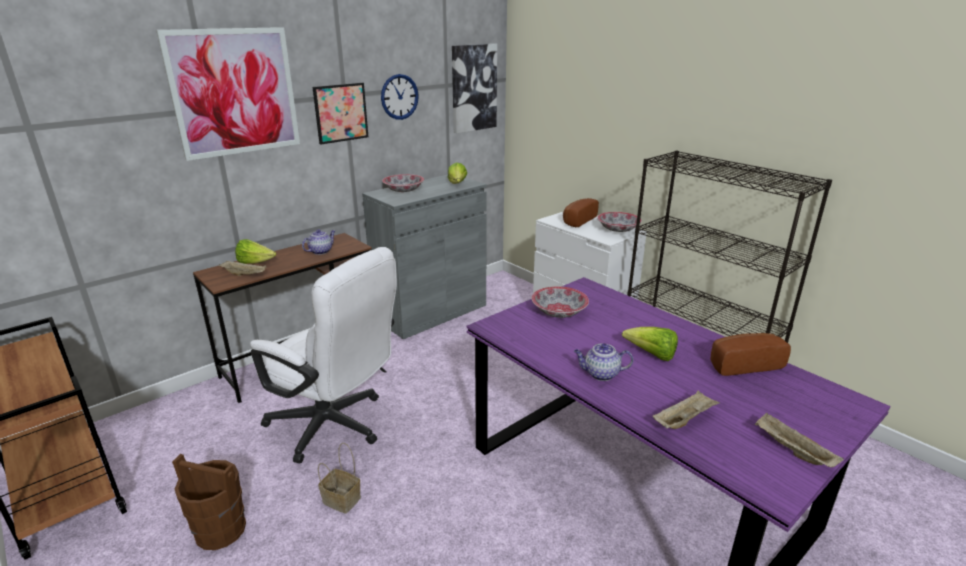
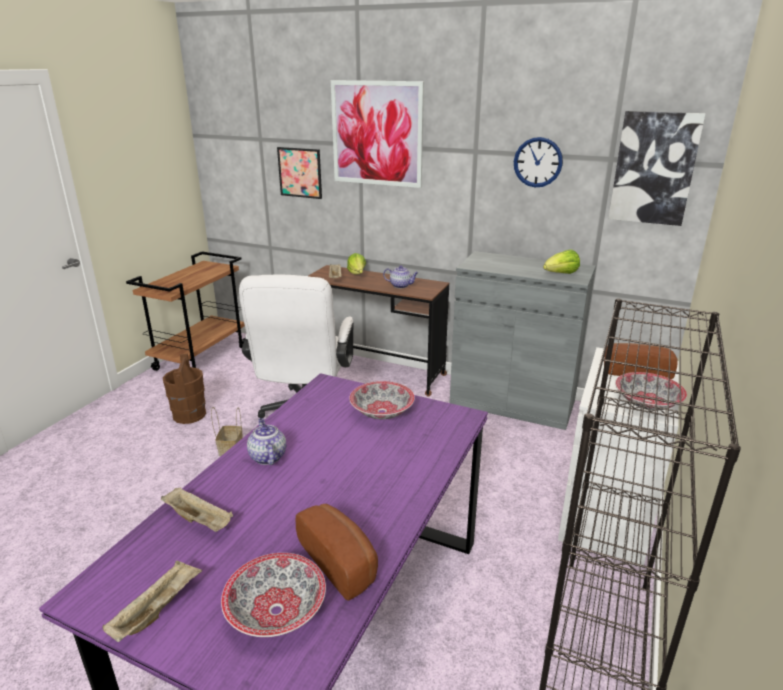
camera: 65 degrees right, 0 degrees up
picture [313,83,368,145] -> picture moved to [277,147,322,199]
bowl [382,174,424,192] -> bowl moved to [221,553,326,637]
lettuce [622,327,678,361] -> none

